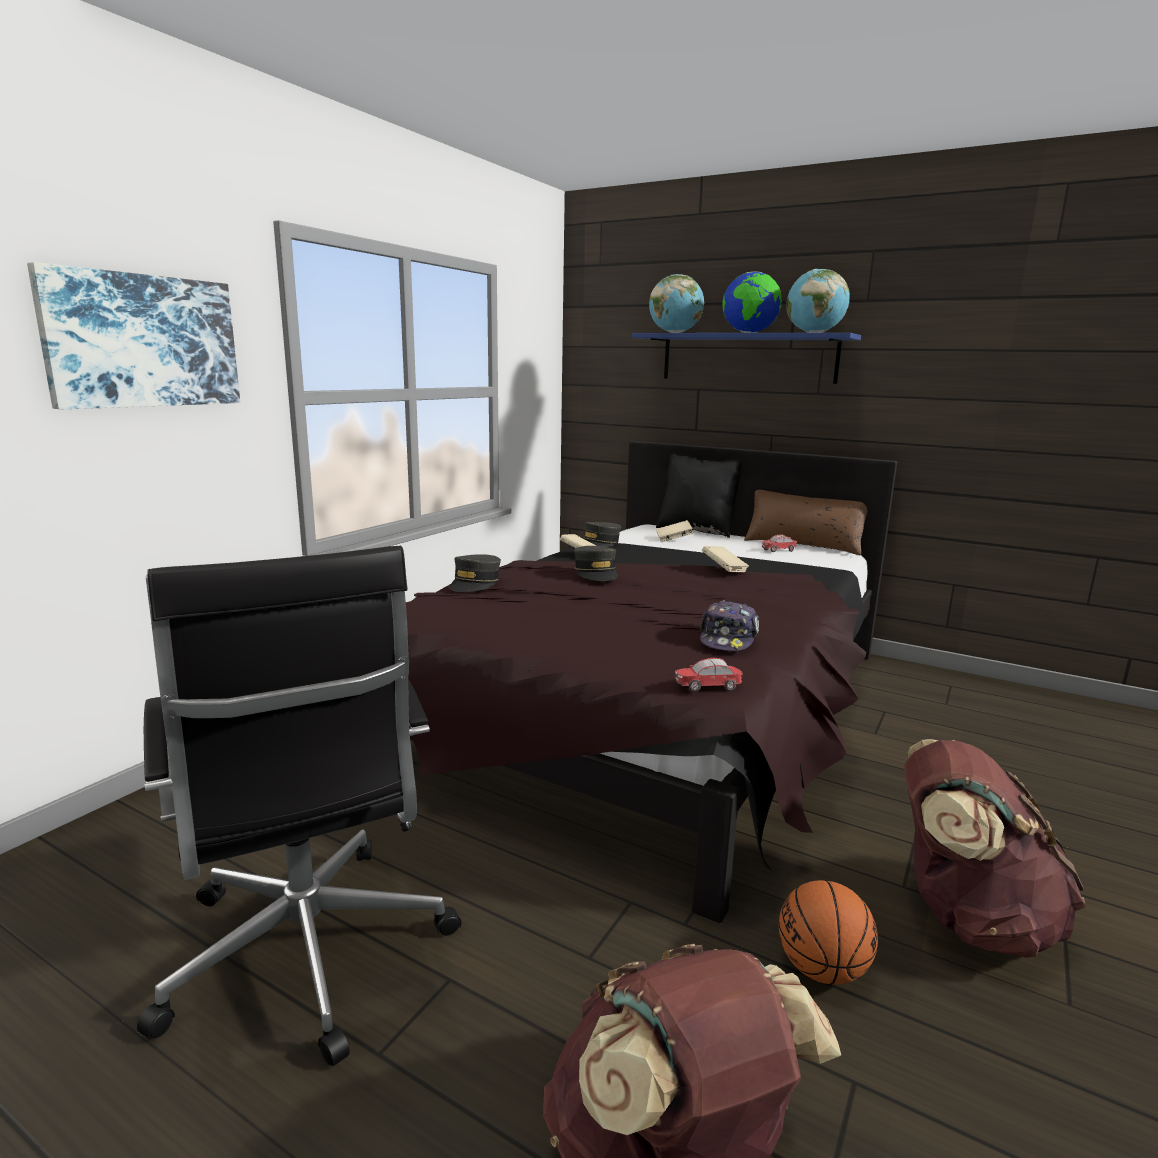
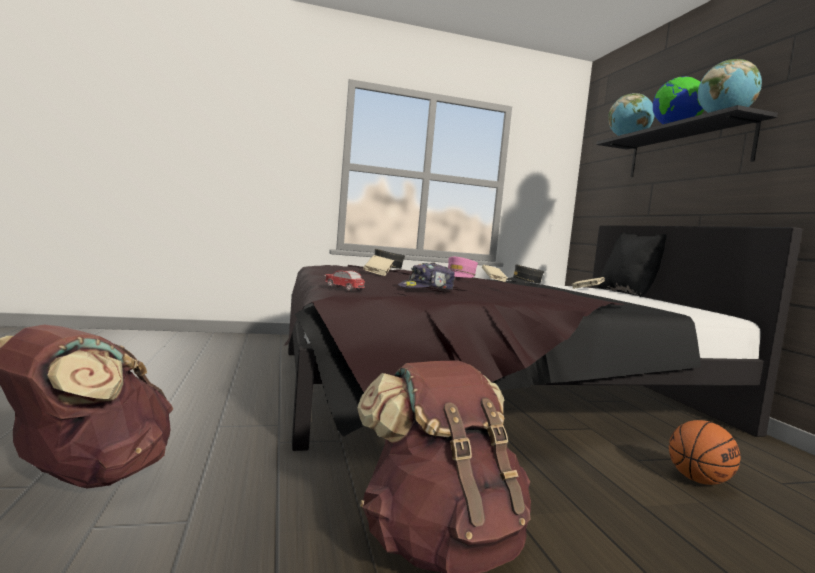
camera: 45 degrees right, 10 degrees down
picture [27,262,240,409] -> none
black office chair [137,546,462,1066] -> none
grey cap [574,546,618,581] -> pink cap [448,257,478,278]
blue shelf [632,333,861,384] -> black shelf [596,105,778,177]
beige book [702,546,749,572] -> beige book moved to [363,255,394,276]
brown pillow [744,490,868,556] -> none
toy car [762,534,797,552] -> none
basketball [779,880,878,985] -> basketball moved to [669,420,740,485]

